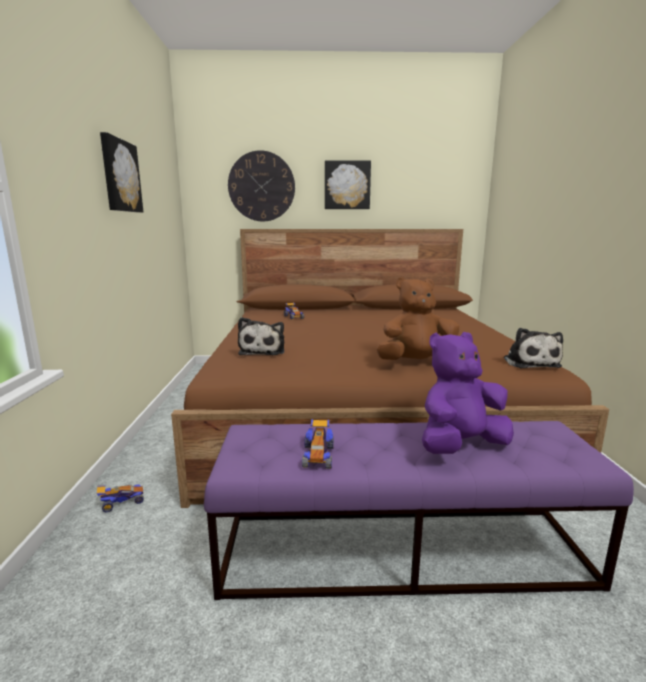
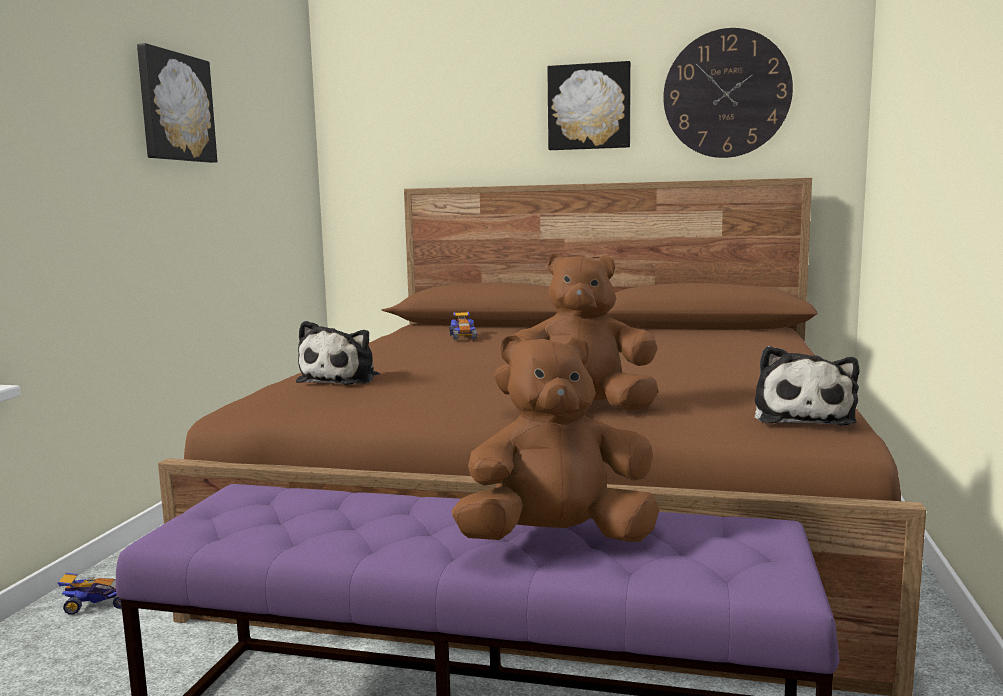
camera: 15 degrees right, 5 degrees down
wall clock [228,150,295,221] -> wall clock moved to [663,28,793,158]
toy car [302,419,334,469] -> none
purple plush toy [422,332,514,454] -> brown plush toy [452,335,659,542]

